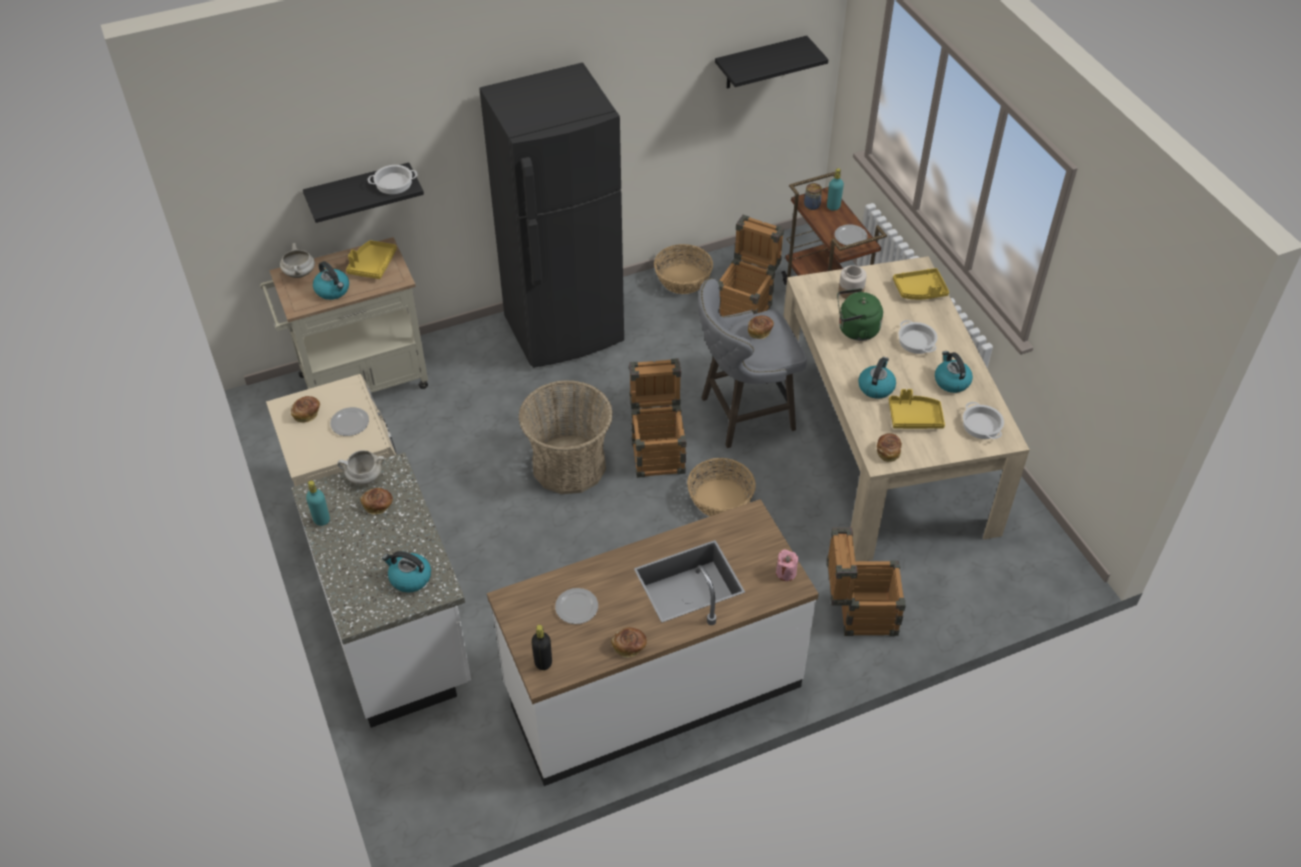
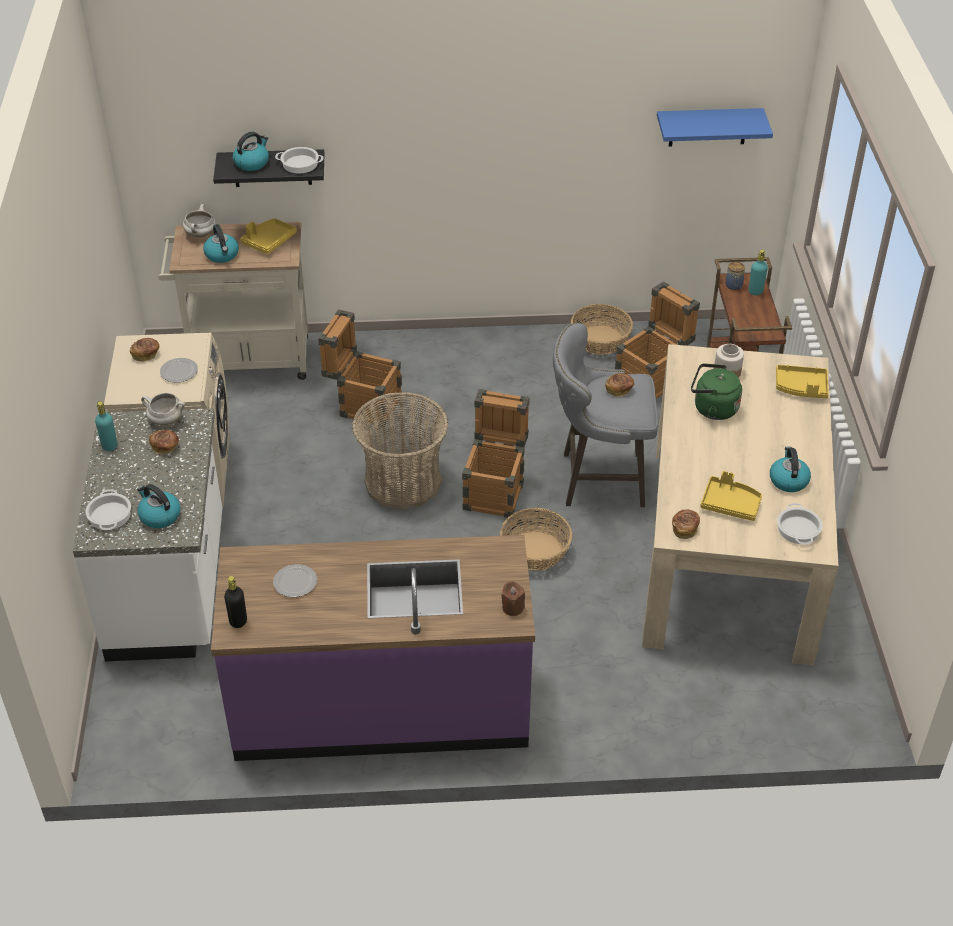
camera: 20 degrees right, 5 degrees down
black fridge [479,62,624,368] -> none
white counter [487,499,819,786] -> purple counter [211,535,535,761]
bread [611,627,647,658] -> none
black shelf [715,36,828,89] -> blue shelf [657,108,773,147]
pink candle [776,549,798,581] -> brown candle [501,581,525,616]
crate [827,528,906,636] -> crate moved to [318,309,402,427]
plate [834,224,868,246] -> none
kettle [858,357,896,399] -> kettle moved to [233,132,269,171]
cooking pot [898,320,937,354] -> cooking pot moved to [85,489,131,530]

